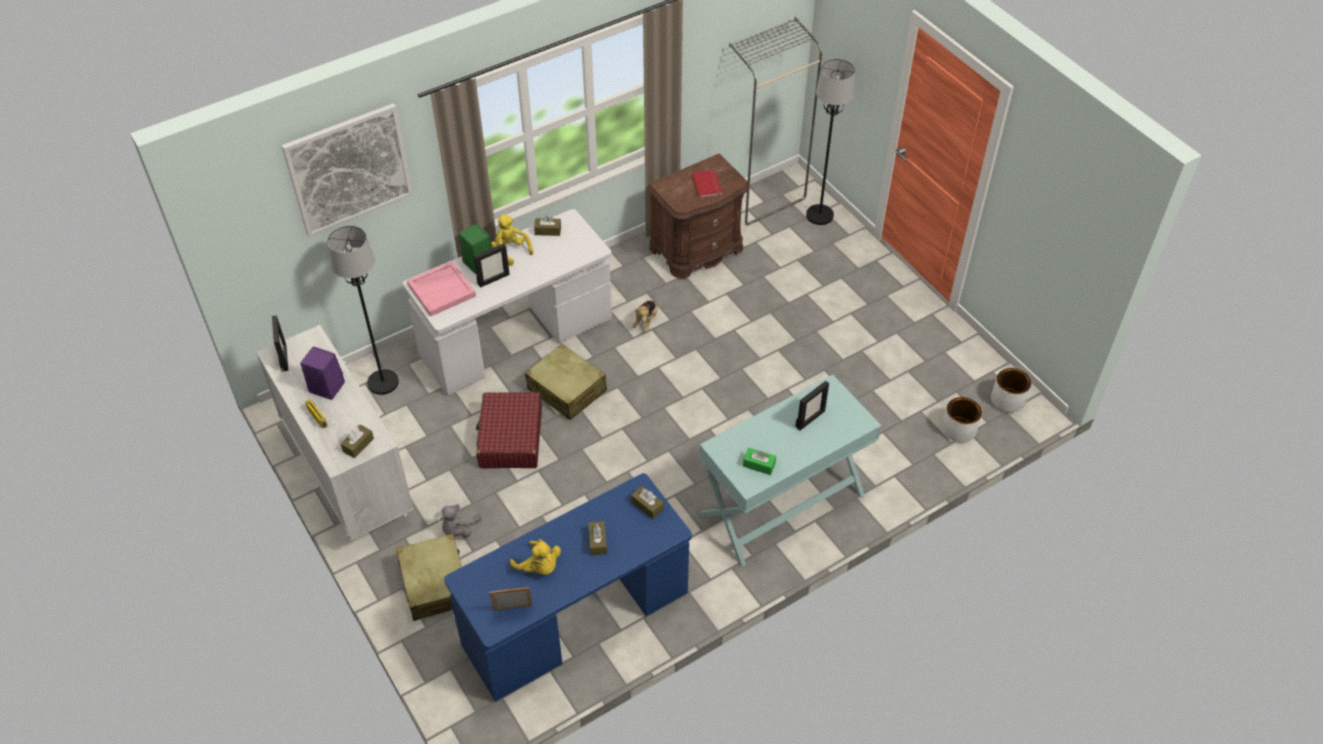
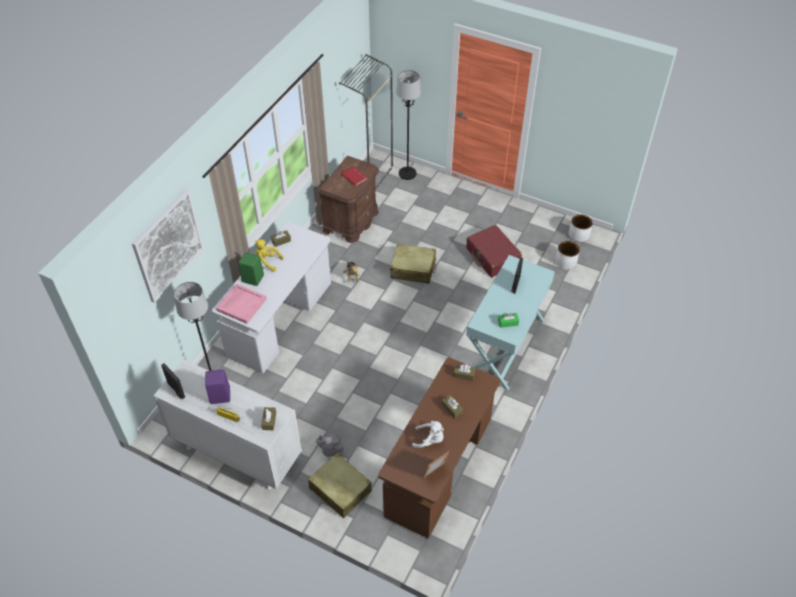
camera: 30 degrees left, 0 degrees up
blue desk [444,473,692,702] -> brown desk [378,357,501,539]
picture frame [474,244,510,288] -> none
red suitcase [476,392,542,468] -> red suitcase moved to [466,225,522,277]
yellow plush toy [510,539,561,575] -> white plush toy [412,421,444,448]
beige suitcase [525,344,607,420] -> beige suitcase moved to [390,244,436,284]

